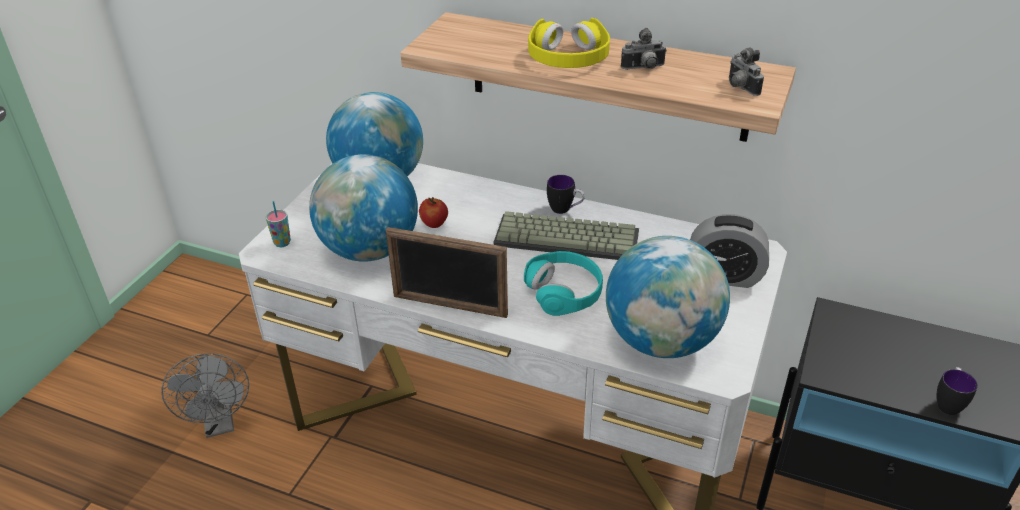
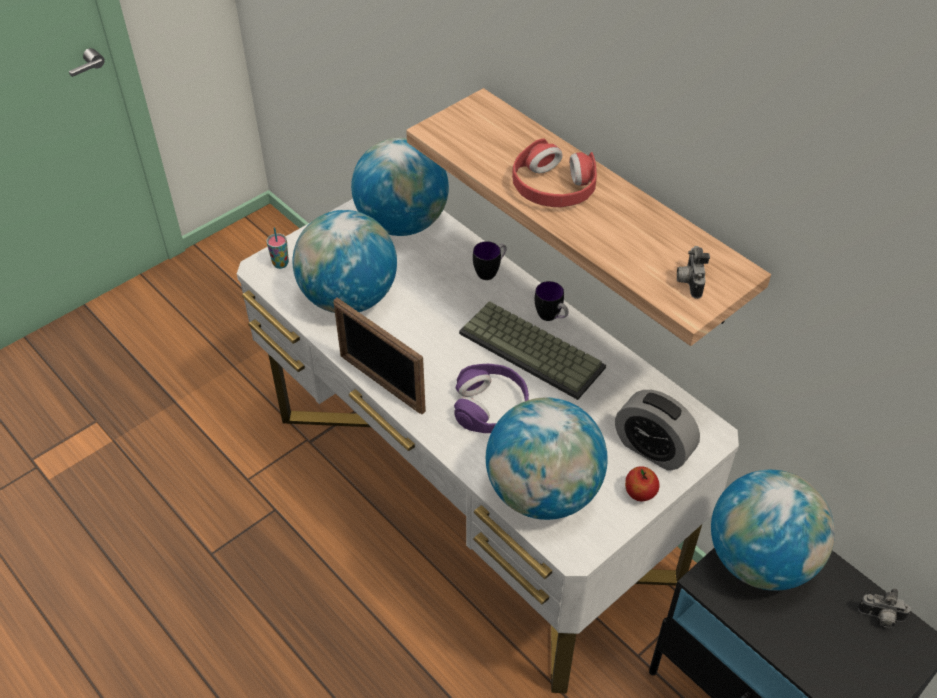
camera: 25 degrees right, 10 degrees up
grey fan [161,354,249,438] -> none
apple [419,197,448,228] -> apple moved to [625,466,659,501]
turquoise headphones [524,251,603,316] -> purple headphones [454,364,529,433]
yellow headphones [528,18,610,68] -> red headphones [512,138,597,207]
camera [621,28,667,70] -> camera moved to [858,589,911,628]
mug [937,367,978,415] -> mug moved to [473,241,507,280]
none -> globe [711,470,835,591]

